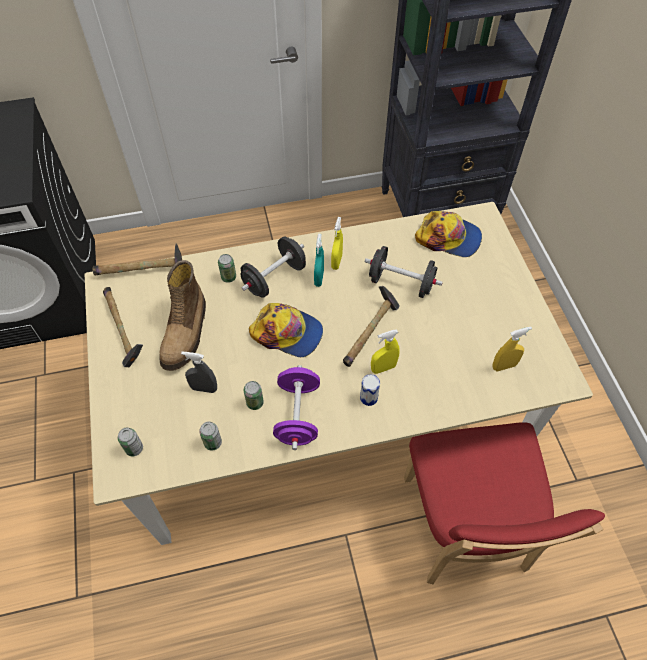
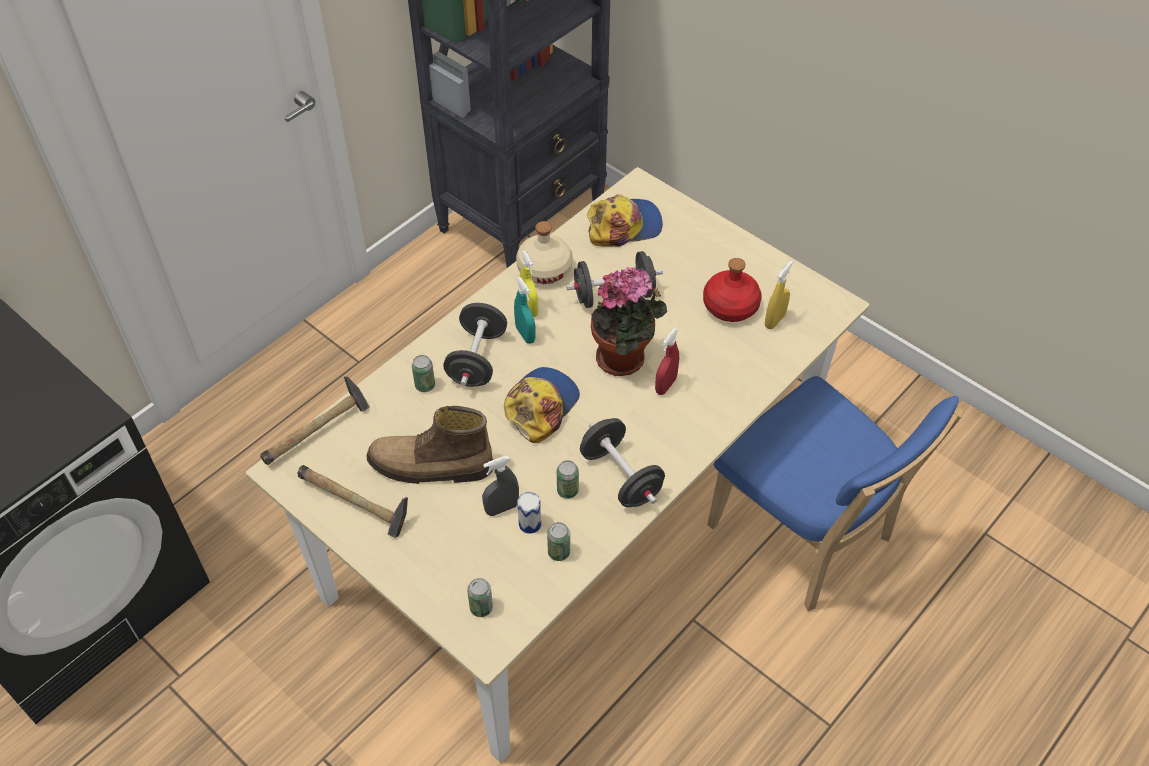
camera: 35 degrees left, 5 degrees down
boot [159,260,206,371] -> boot turned 120 degrees clockwise [366,406,493,484]
cap [249,303,323,357] -> cap turned 45 degrees counterclockwise [504,367,580,443]
purple dumbbell [273,365,320,450] -> black dumbbell [580,418,665,507]
hammer [343,286,400,367] -> potted plant [591,267,667,376]
can [360,374,380,406] -> can moved to [517,492,541,534]
yellow spray bottle [371,330,400,374] -> red spray bottle [655,328,679,395]
red chair [404,422,605,584] -> blue chair [707,376,964,611]
none -> beige bottle [516,221,573,284]
none -> red bottle [703,258,762,322]

